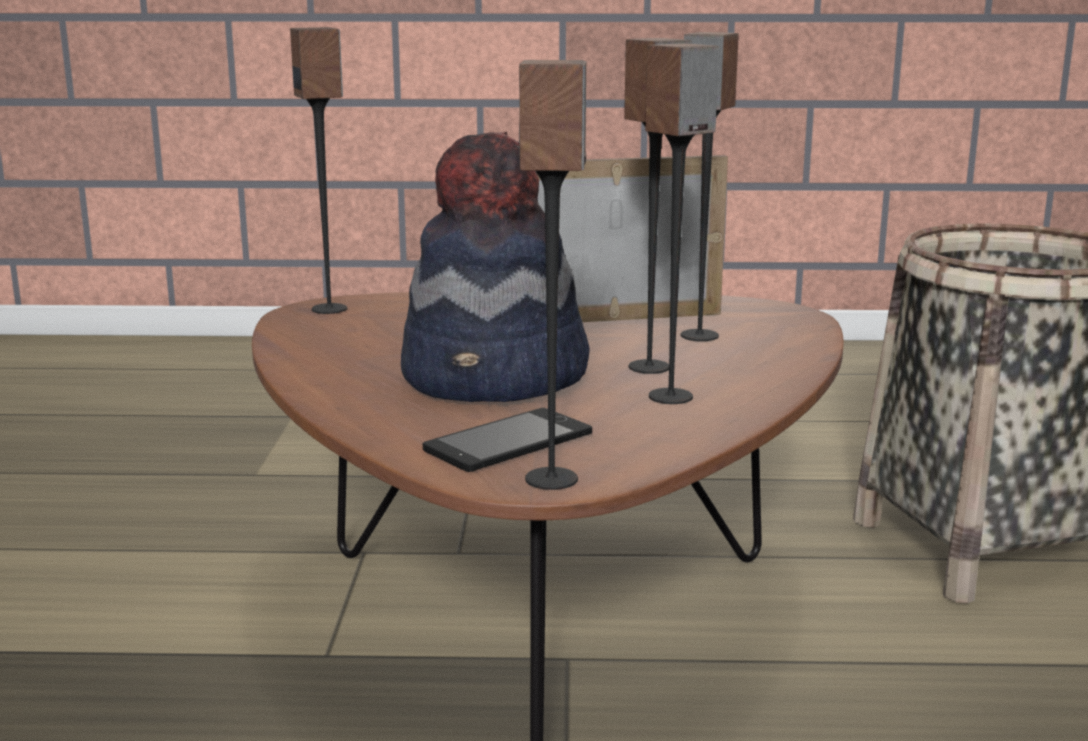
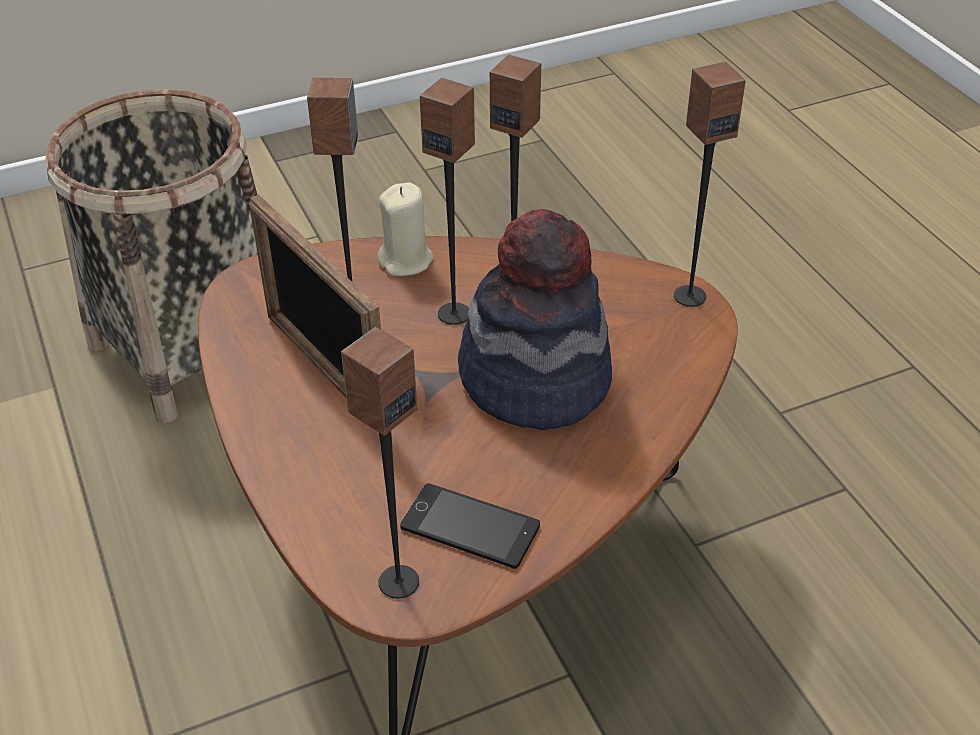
camera: 115 degrees left, 25 degrees up
phone [423,408,592,472] -> phone moved to [400,483,540,569]
none -> beige candle [378,182,434,276]

